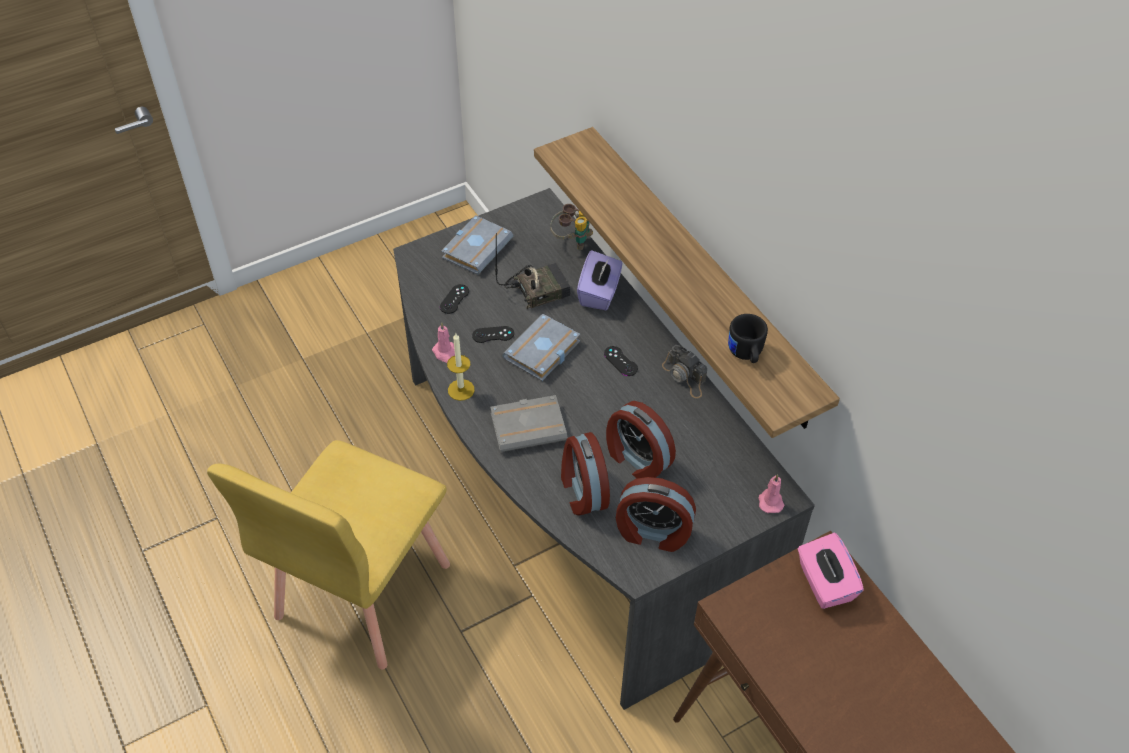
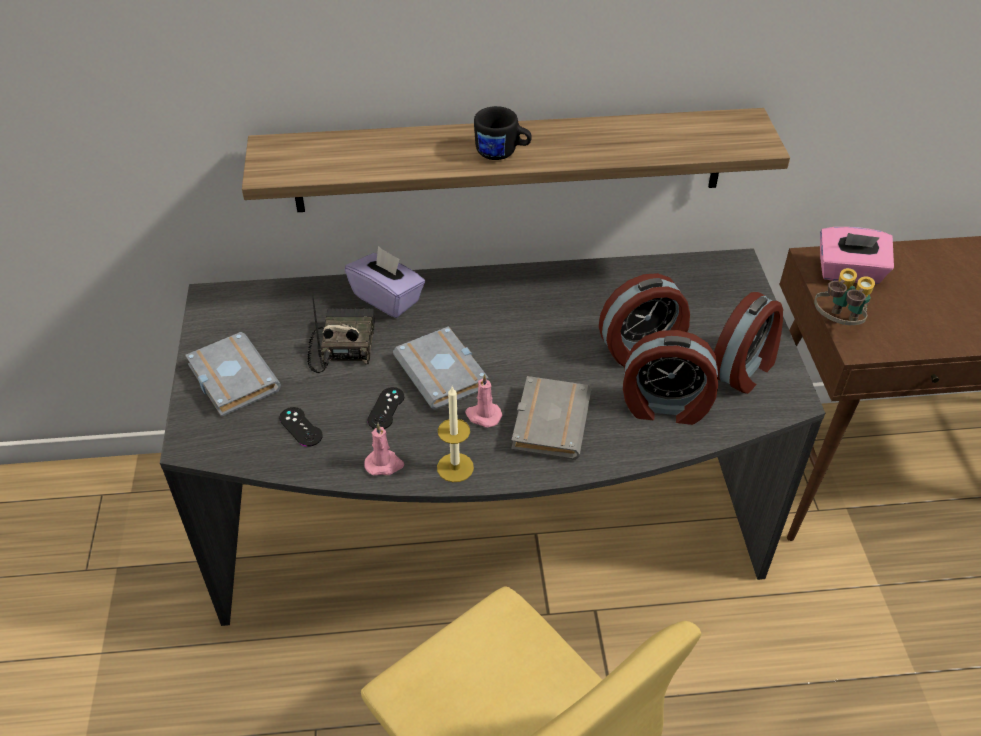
camera: 65 degrees left, 5 degrees down
binoculars [550,204,593,250] -> binoculars moved to [814,268,875,325]
black game controller [604,346,638,376] -> none
camera [662,345,707,398] -> none
black mug [728,314,768,363] -> black mug moved to [474,106,532,160]
pink candle [759,474,785,513] -> pink candle moved to [466,374,502,427]

